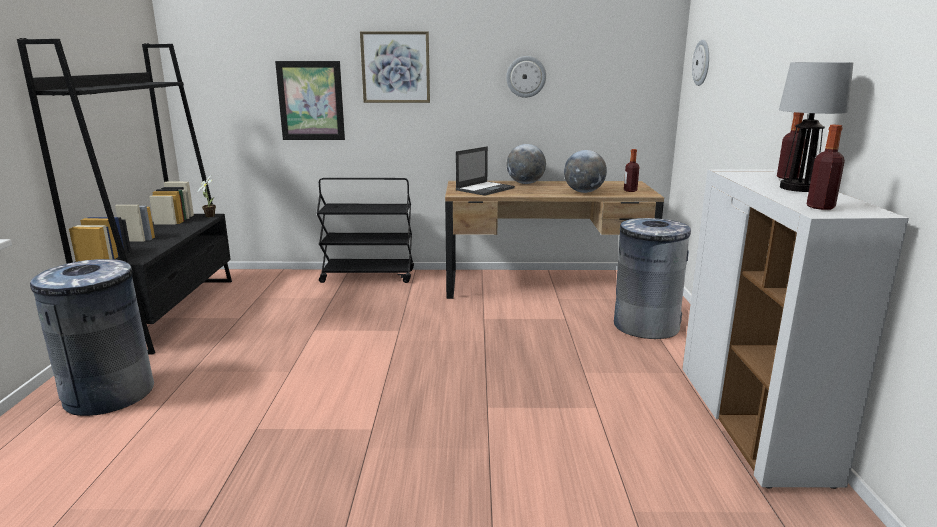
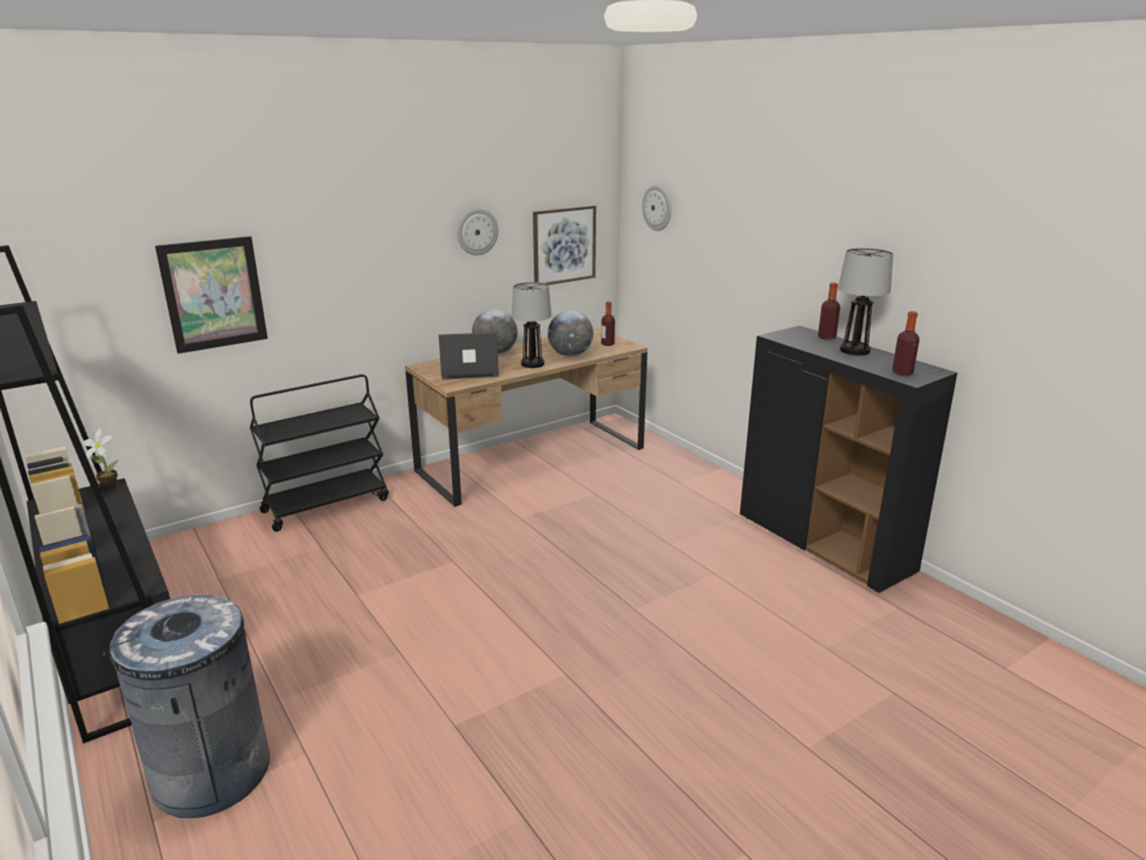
camera: 35 degrees left, 5 degrees up
picture [360,31,430,103] -> picture moved to [533,205,596,285]
laptop [456,146,515,196] -> laptop turned 105 degrees counterclockwise [439,332,499,380]
grey trash can [614,218,691,339] -> none
white cabinet [682,169,909,489] -> black cabinet [740,326,957,593]
none -> table lamp [512,282,552,368]

